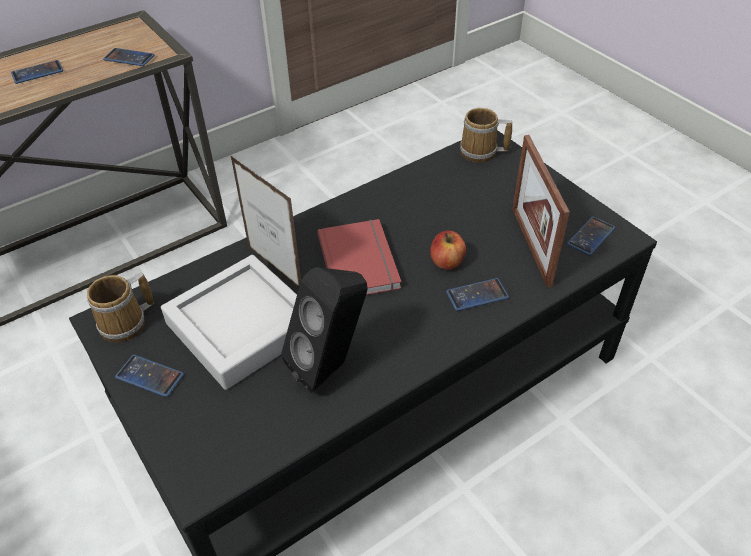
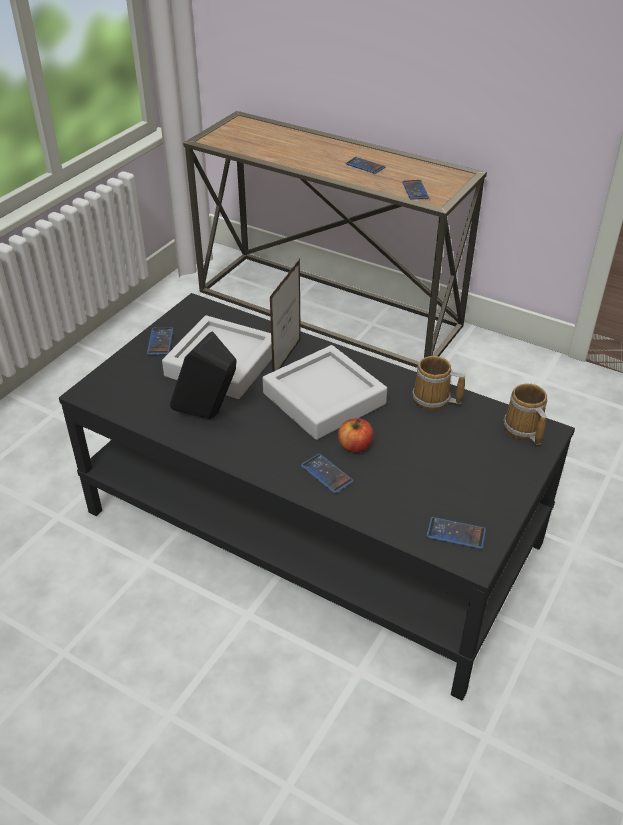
camera: 65 degrees right, 5 degrees down
mug [87,273,154,343] -> mug moved to [412,356,465,411]
red book [317,219,401,295] -> grey tray [262,345,387,440]
picture frame [512,135,570,287] -> none

